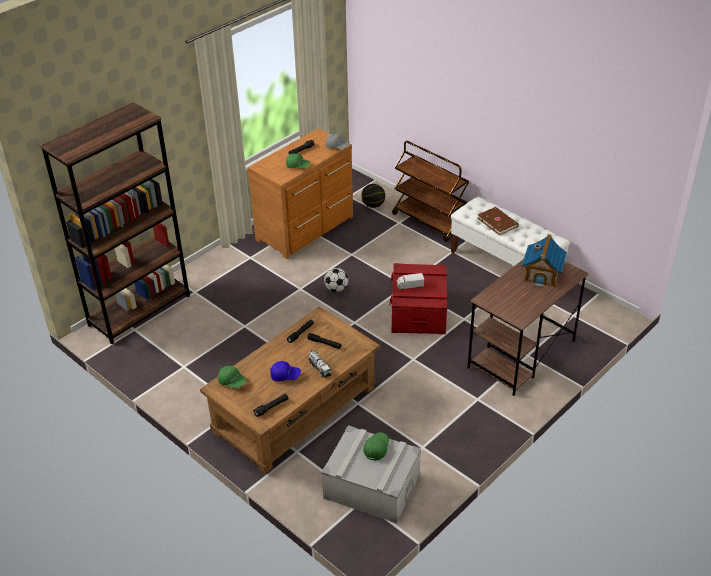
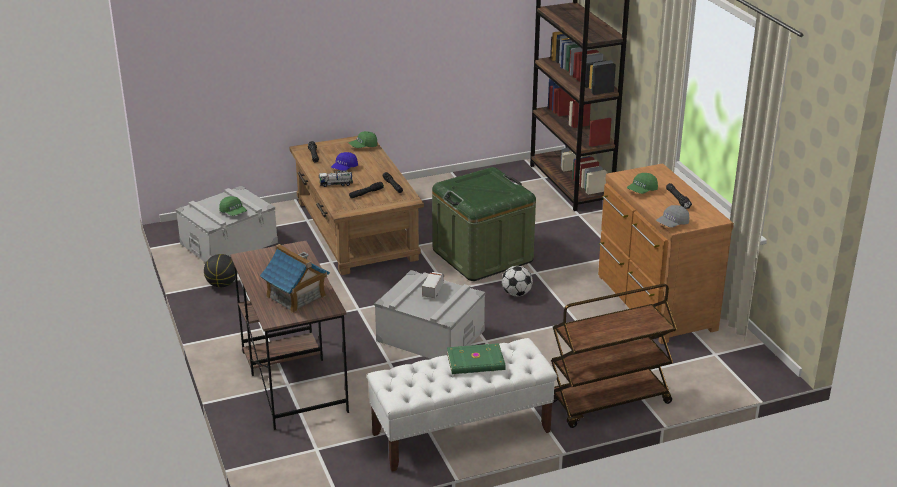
camera: 115 degrees right, 10 degrees down
basketball [361,184,385,208] -> basketball moved to [204,254,238,287]
red storage box [389,263,447,334] -> grey storage box [374,270,485,359]
brown book [477,207,519,235] -> green book [447,343,505,374]
none -> green storage box [432,167,536,281]

